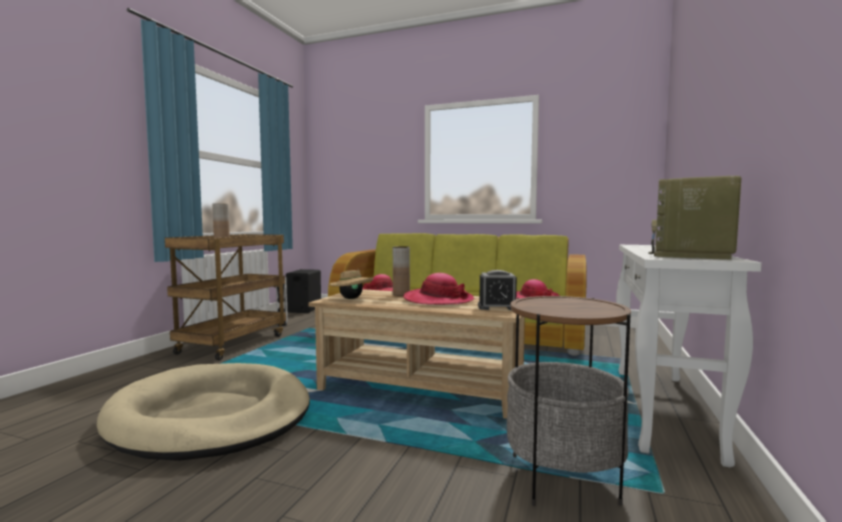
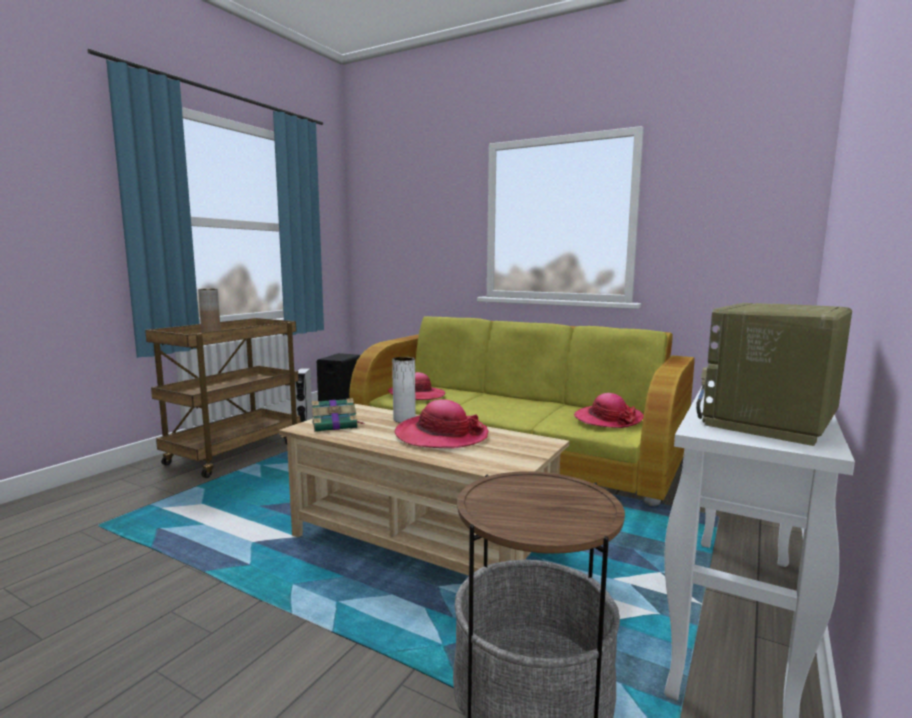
camera: 10 degrees right, 5 degrees up
beige dog bed [97,363,310,461] -> none
beige hat [329,269,374,299] -> book [312,398,365,432]
brown vase [393,246,410,296] -> white vase [392,357,416,423]
alarm clock [478,270,517,310] -> none

